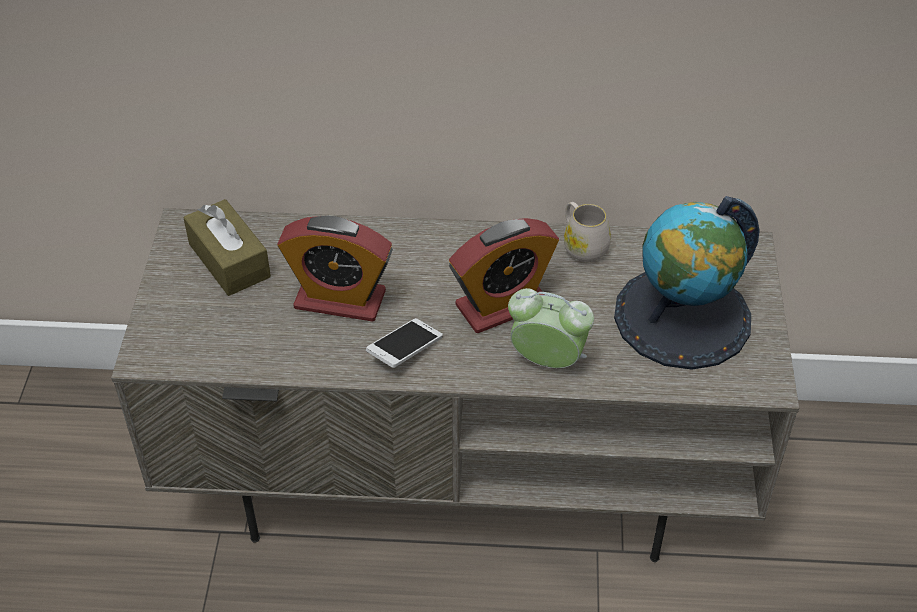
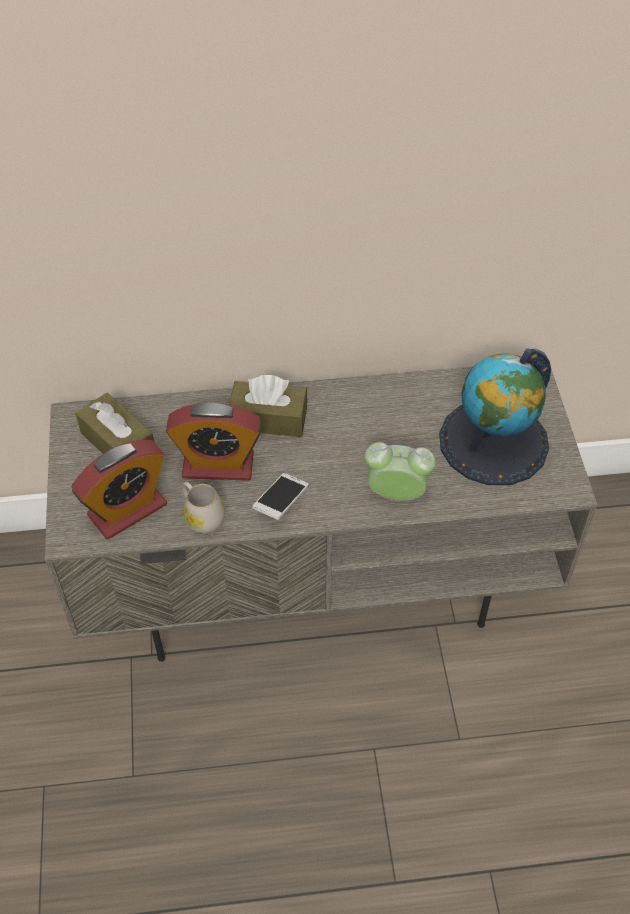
camera: 10 degrees left, 5 degrees up
alarm clock [449,218,559,333] -> alarm clock moved to [71,440,167,539]
white mug [564,202,611,262] -> white mug moved to [182,482,225,533]
none -> brown tissue box [229,375,308,437]

